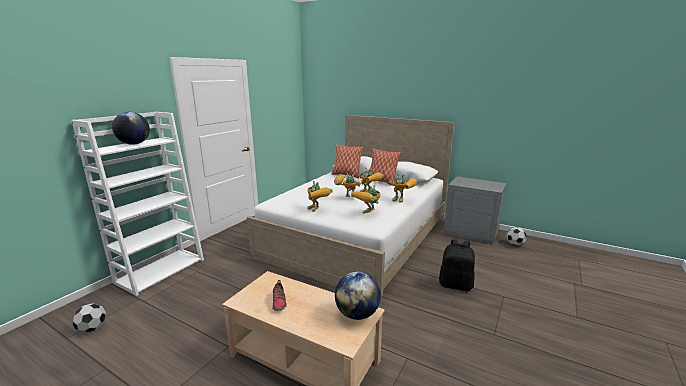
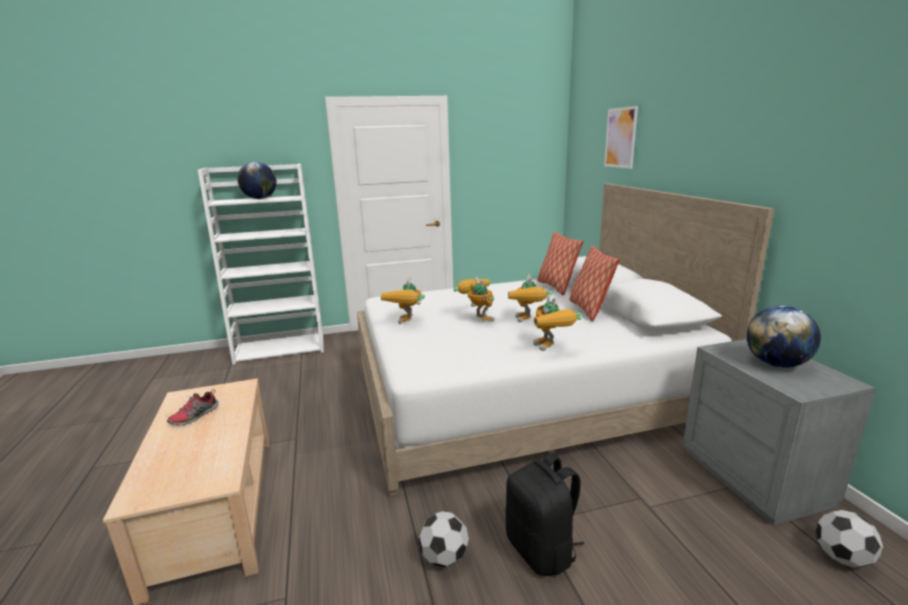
camera: 45 degrees right, 0 degrees up
football [72,303,106,333] -> football moved to [418,511,469,568]
globe [335,272,381,320] -> globe moved to [746,306,821,368]
toy robot [351,184,381,214] -> none
none -> picture [604,106,638,169]

